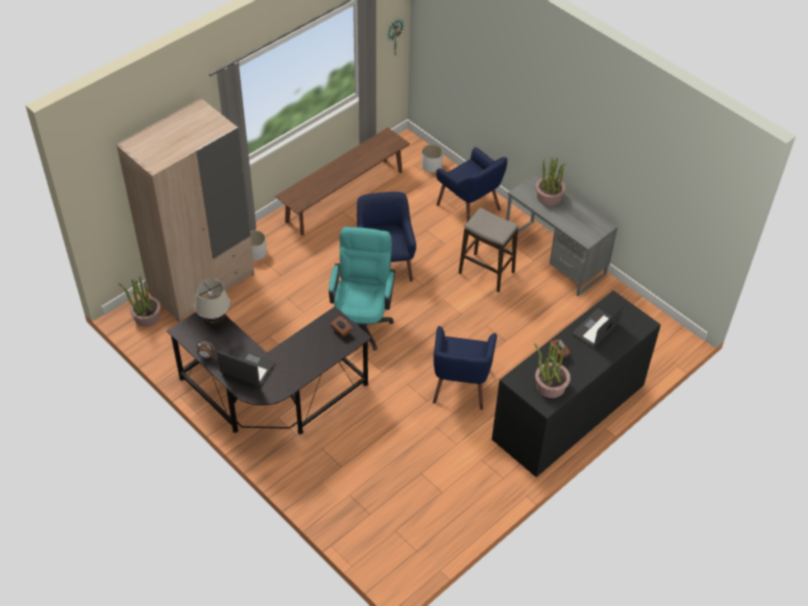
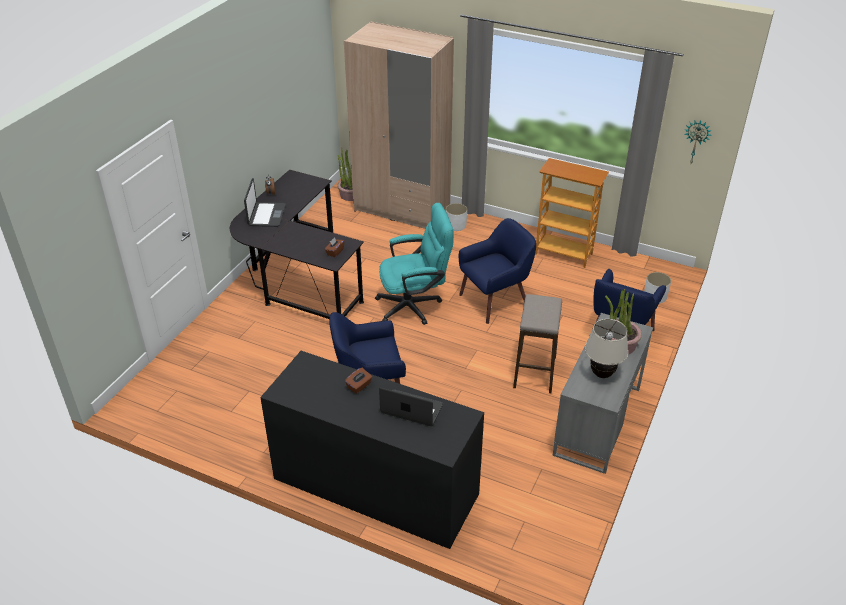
camera: 70 degrees right, 10 degrees down
beige table lamp [194,279,231,327] -> beige table lamp moved to [585,319,628,378]
brown bench [275,128,410,236] -> bookcase [535,158,609,268]
potted plant [534,341,570,398] -> none

